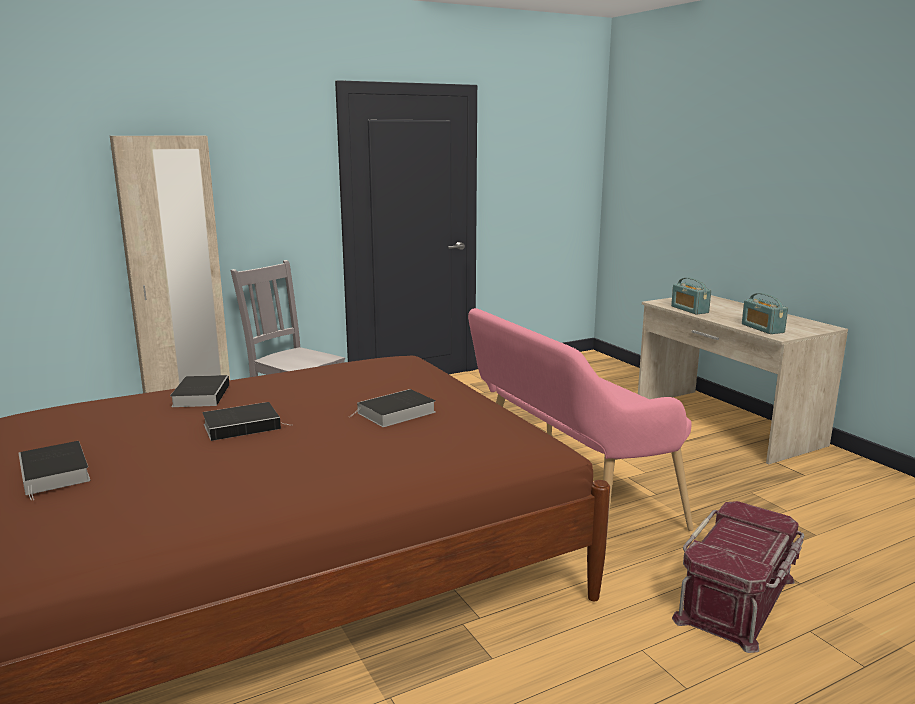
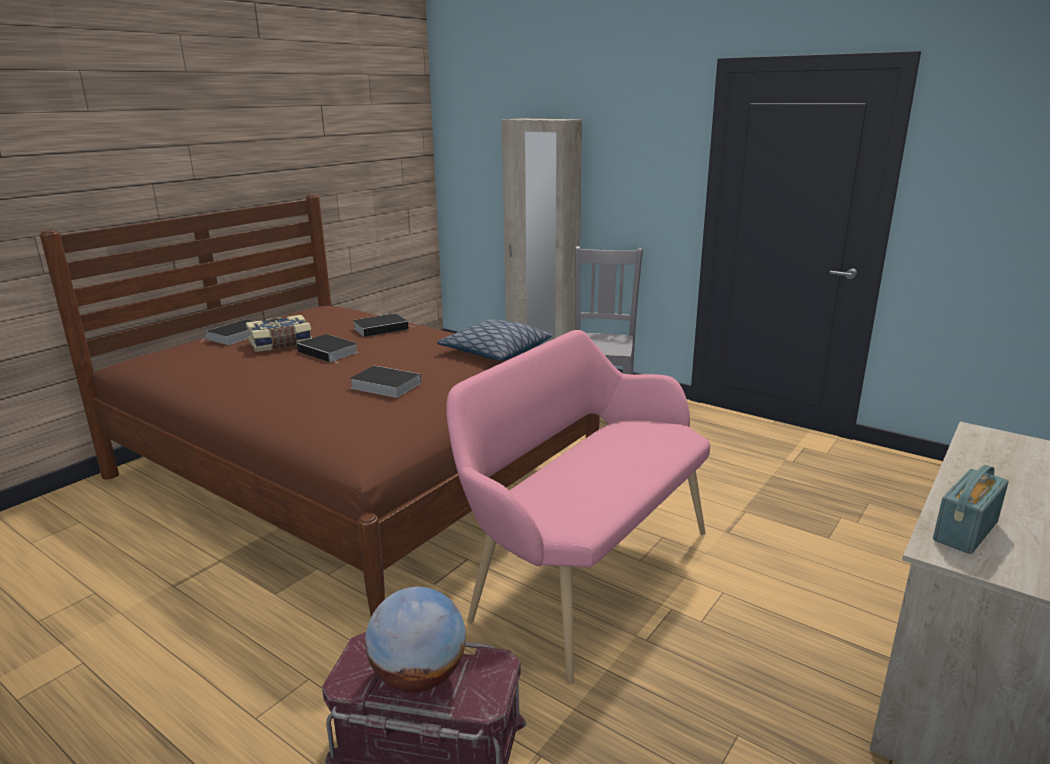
camera: 65 degrees right, 5 degrees up
radio [671,278,711,315] -> none
none -> book [246,315,312,352]
none -> globe [365,587,466,692]
none -> pillow [437,319,552,361]

